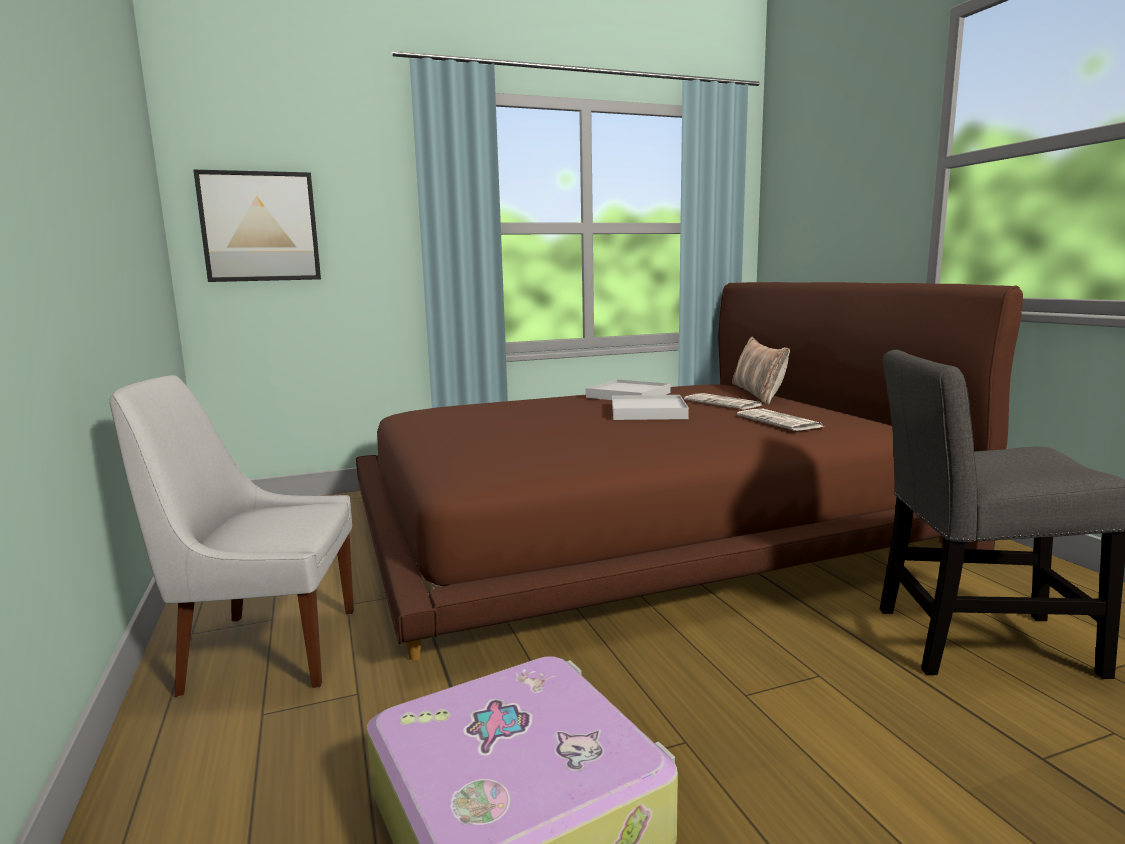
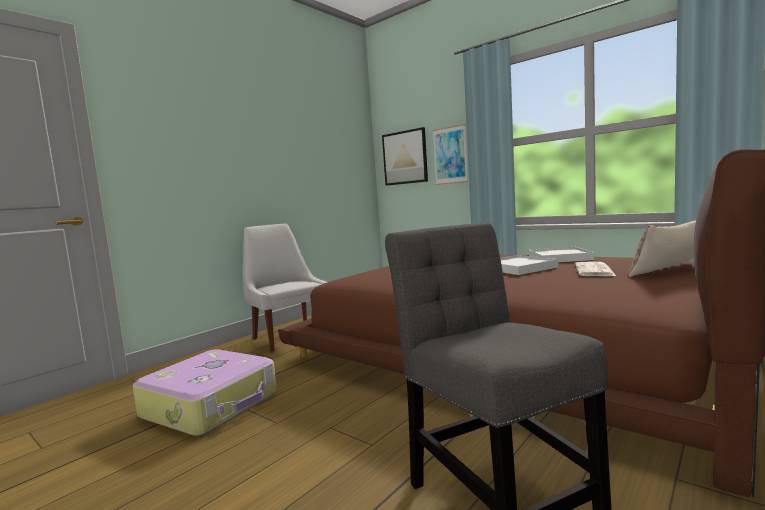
camera: 60 degrees right, 5 degrees down
newspaper [737,409,825,431] -> none
none -> picture [433,124,468,185]

